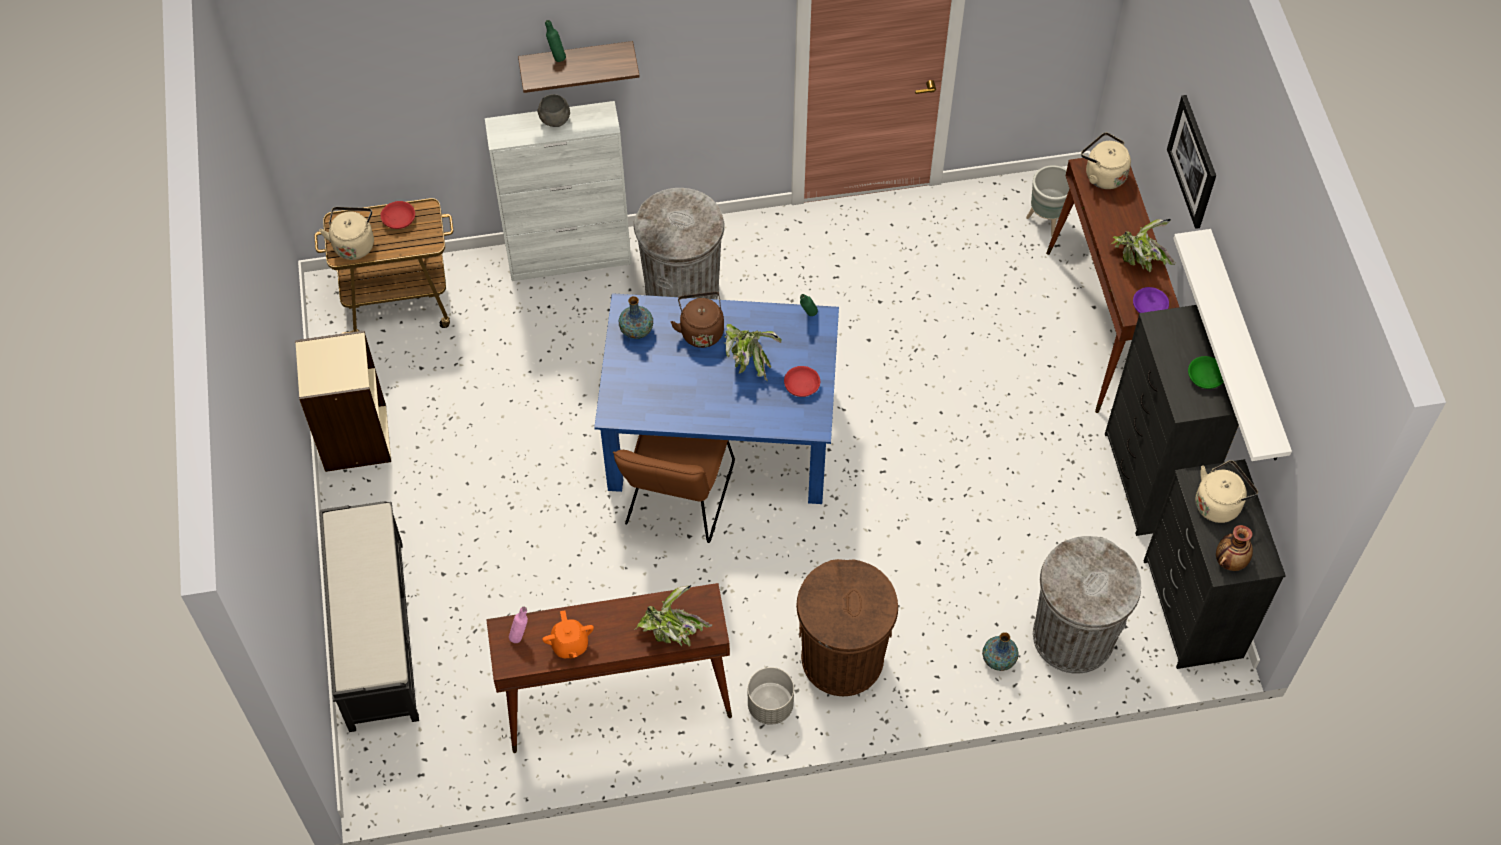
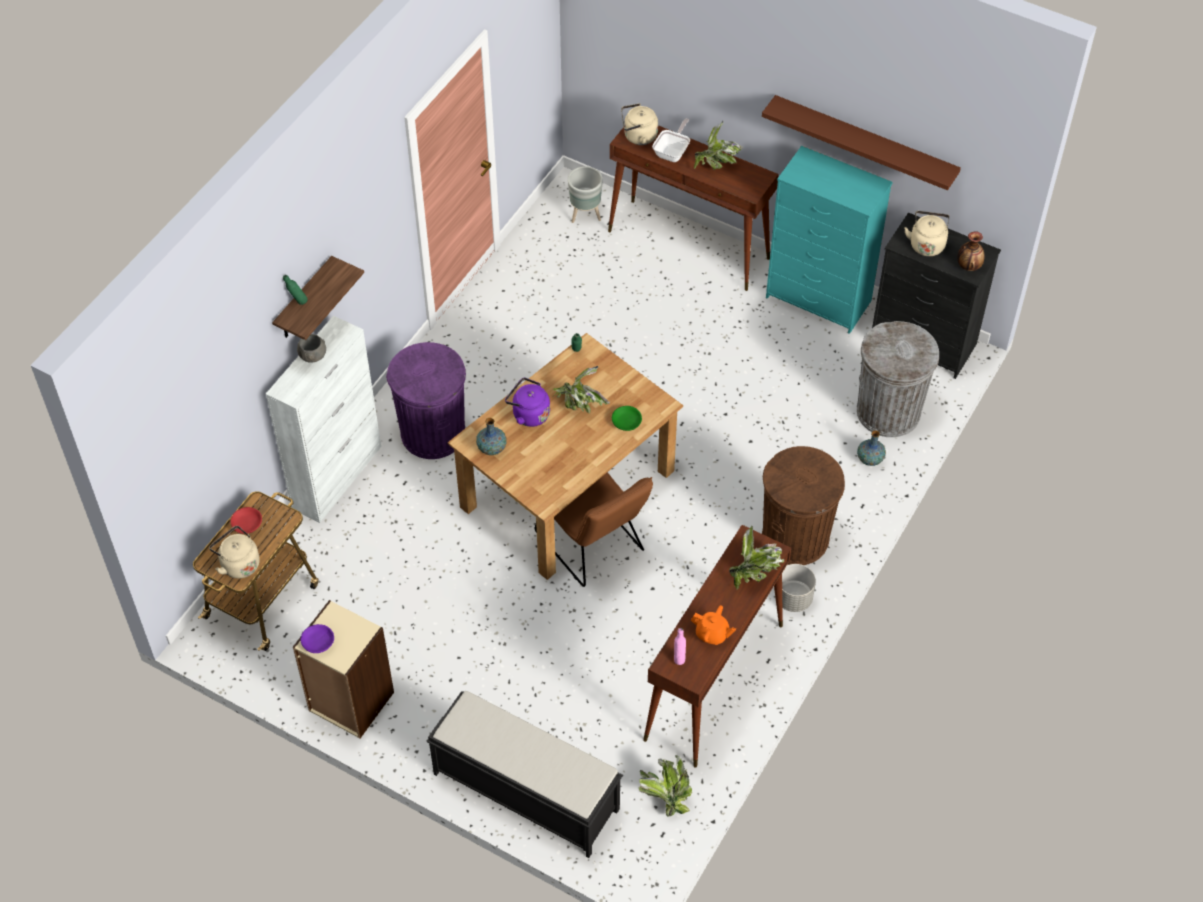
camera: 50 degrees left, 5 degrees down
blue dining table [594,293,839,504] -> brown dining table [448,333,683,580]
grey trash can [634,188,725,300] -> purple trash can [386,342,466,459]
brown kettle [671,292,724,348] -> purple kettle [505,378,550,427]
red bowl [784,366,820,397] -> none
black dresser [1105,305,1239,536] -> turquoise dresser [766,146,893,334]
purple bowl [1133,287,1169,313] -> purple bowl moved to [301,624,334,653]
picture [1167,95,1216,229] -> none
white shelf [1173,229,1292,461] -> brown shelf [762,95,961,190]
green bowl [1188,356,1224,389] -> green bowl moved to [612,406,642,431]
none -> potted plant [639,755,692,817]
none -> frying pan [652,118,690,162]

